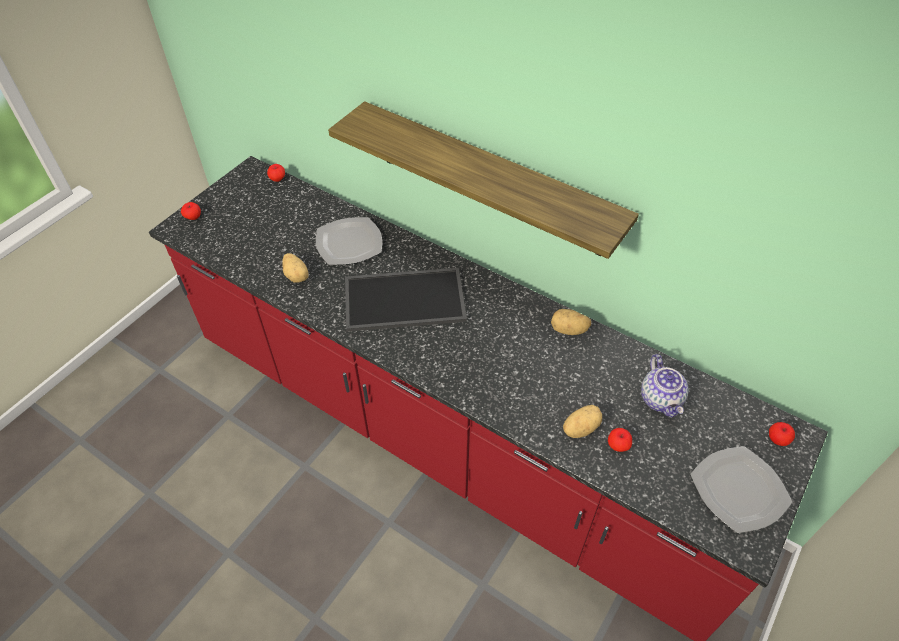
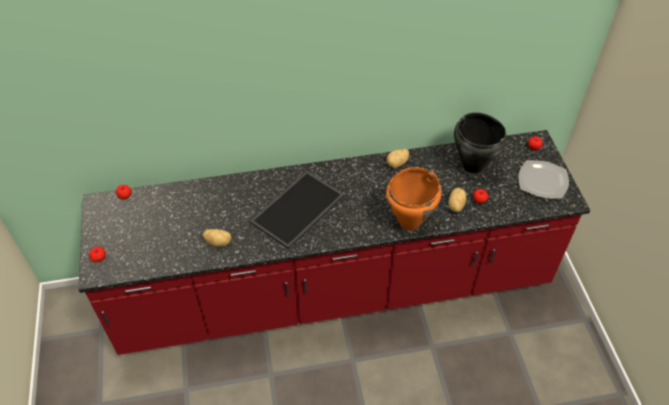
camera: 45 degrees left, 0 degrees up
plate [316,217,382,265] -> none
shelf [328,101,639,259] -> none
teapot [641,354,689,418] -> black cooking pot [454,112,507,173]
none -> orange cooking pot [386,167,441,230]

